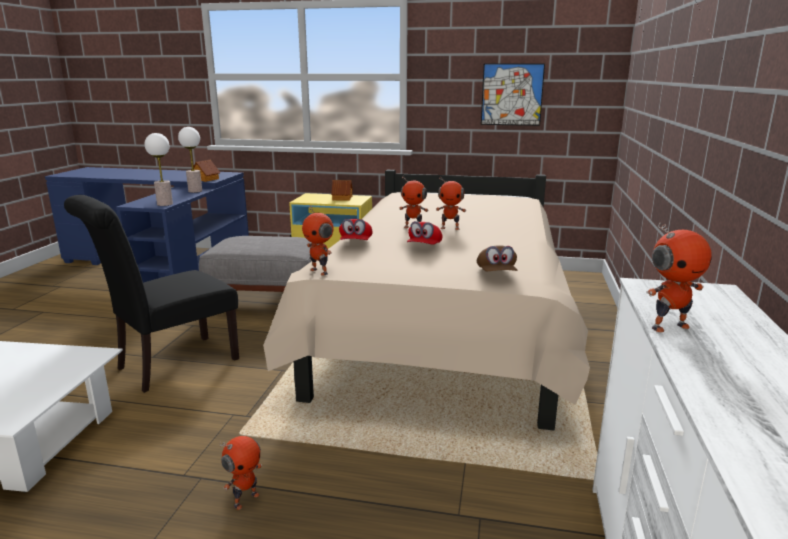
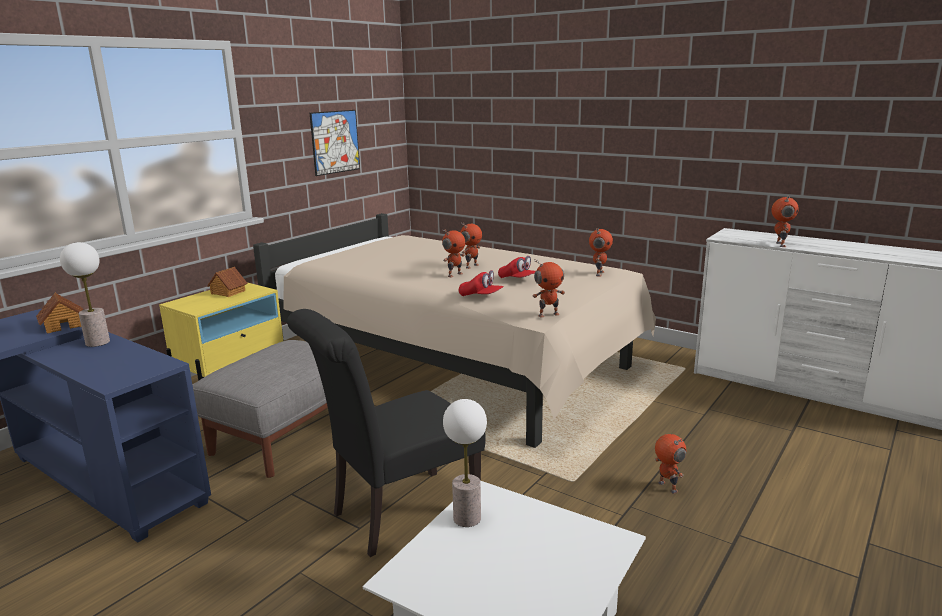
camera: 65 degrees left, 0 degrees up
black chair [64,195,239,393] -> black chair turned 75 degrees clockwise [287,309,486,557]
table lamp [145,133,173,206] -> table lamp moved to [443,399,487,527]
brown cap [477,245,517,271] -> toy robot [589,228,613,277]

